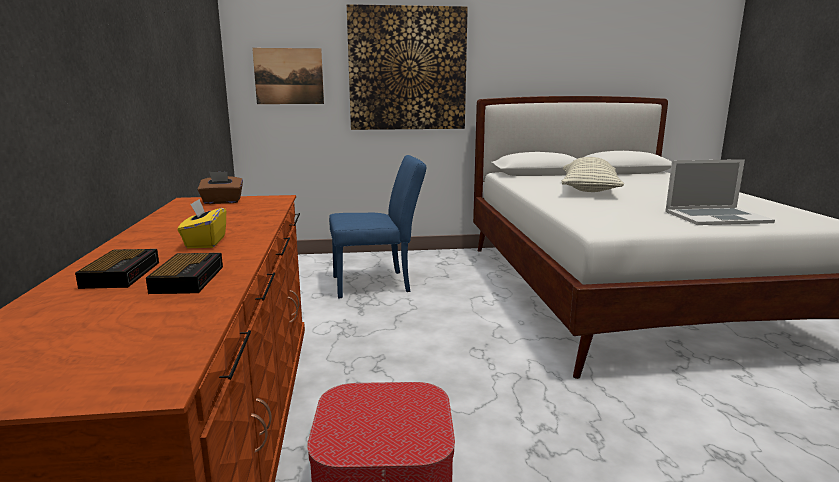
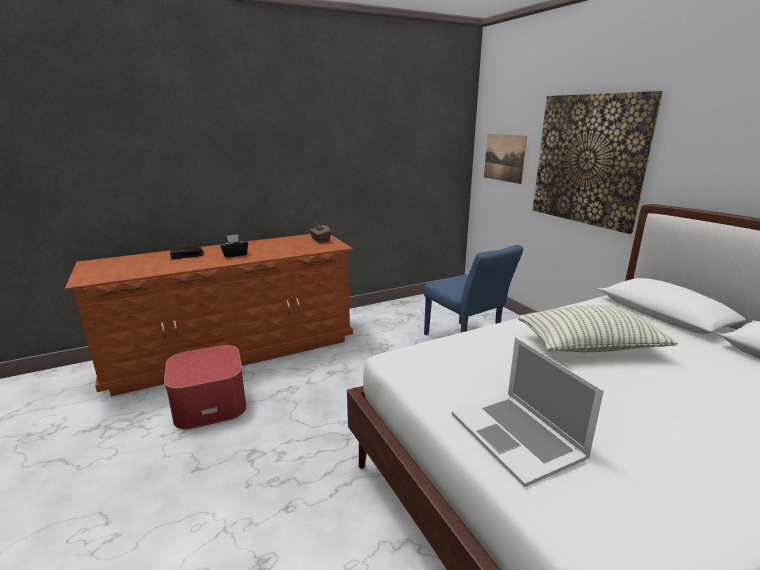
camera: 70 degrees right, 5 degrees up
alarm clock [146,253,223,294] -> none
yellow tissue box [178,199,226,248] -> black tissue box [220,234,248,258]

